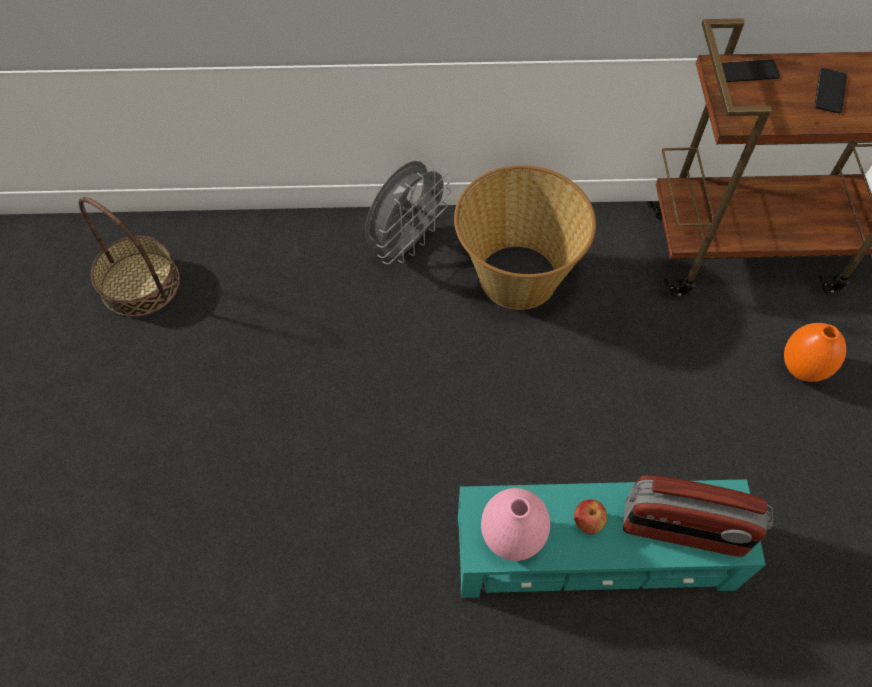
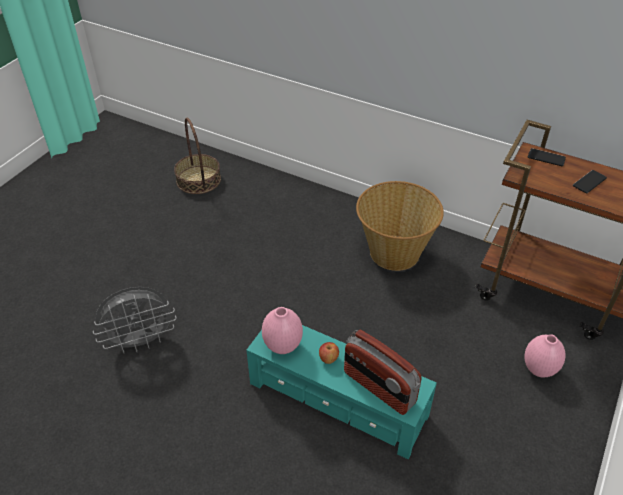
camera: 30 degrees right, 15 degrees down
grey fan [365,161,452,265] -> grey fan moved to [93,287,177,353]
orange vase [784,323,846,382] -> pink vase [524,334,566,377]

